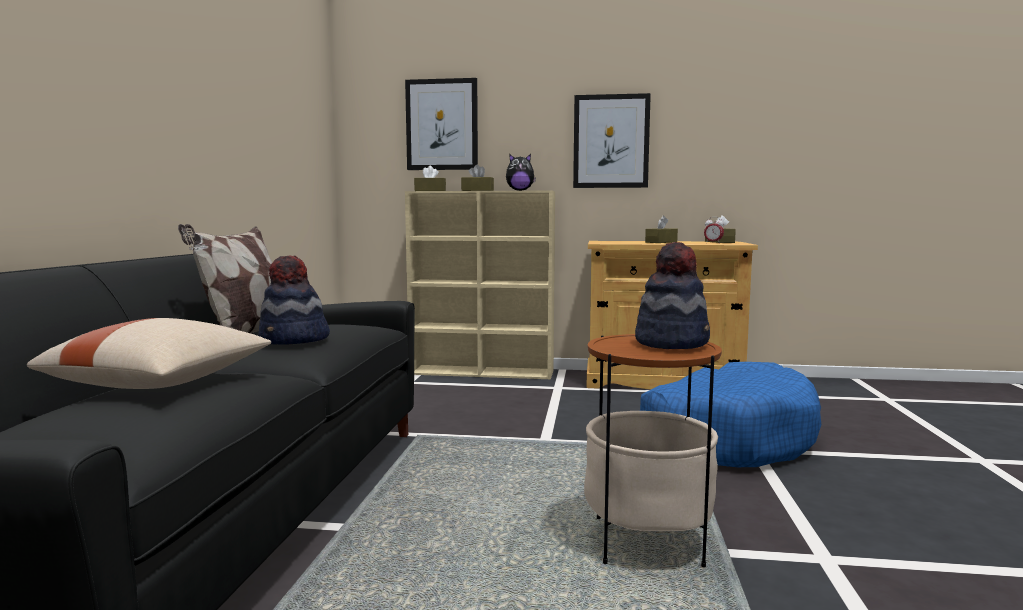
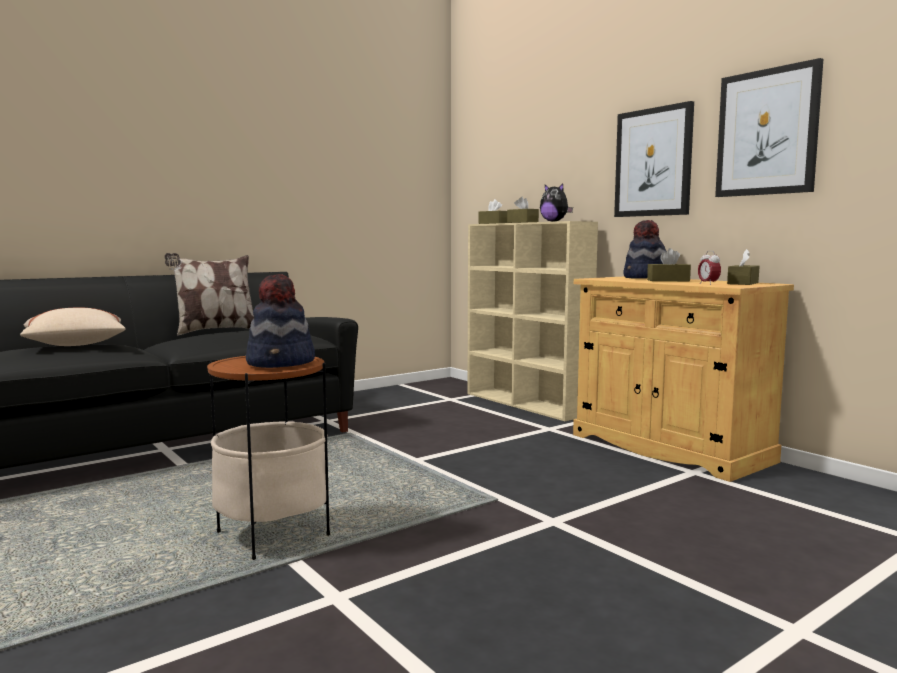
camera: 45 degrees right, 0 degrees up
hat [258,256,330,345] -> hat moved to [623,220,667,279]
picture [405,78,478,170] -> picture moved to [715,58,823,197]
blue dog bed [639,362,821,467] -> none

